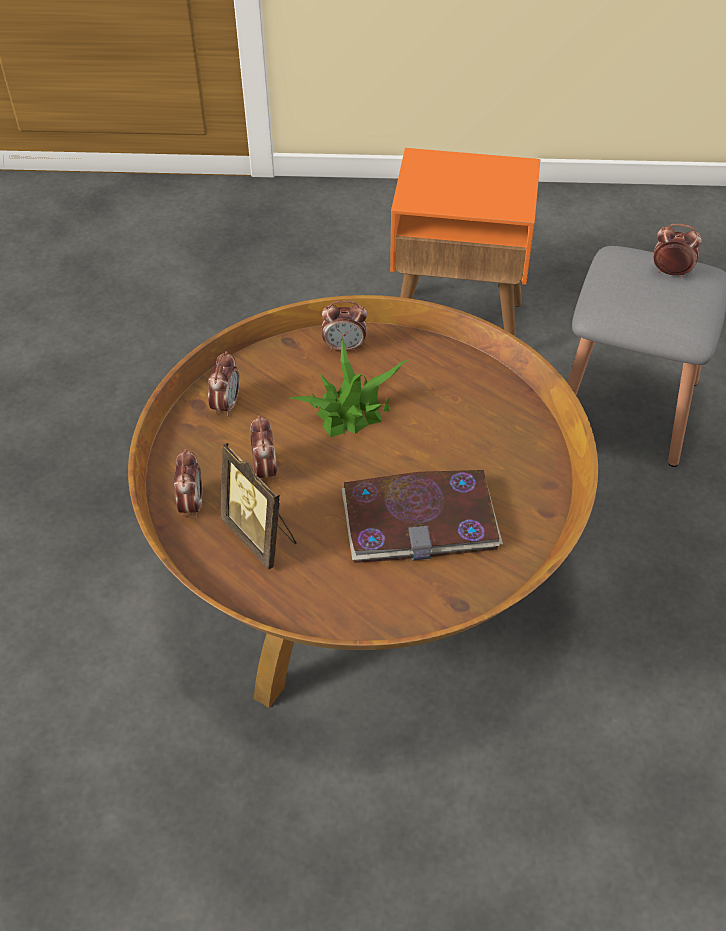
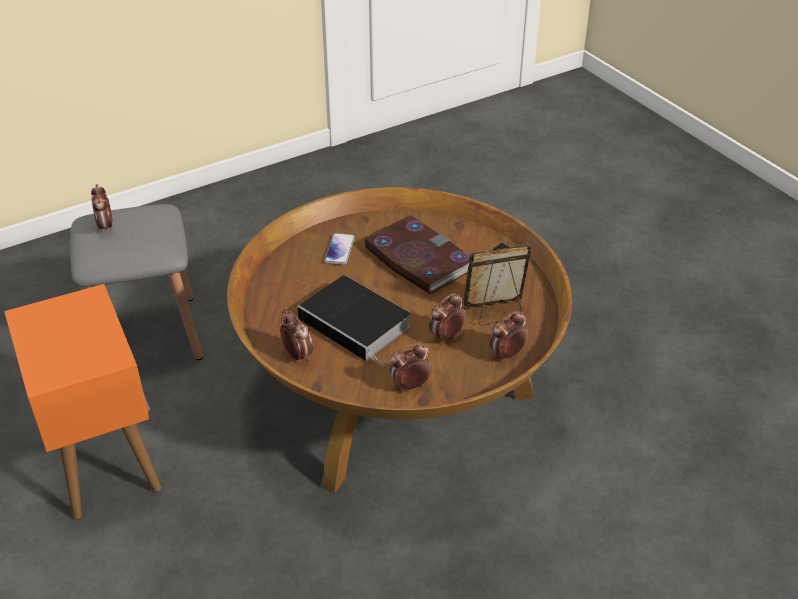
camera: 125 degrees left, 10 degrees down
picture frame [220,443,297,570] -> picture frame turned 120 degrees counterclockwise [464,243,531,325]
potted plant [289,339,410,437] -> book [298,275,410,367]
none -> phone [325,233,355,265]

